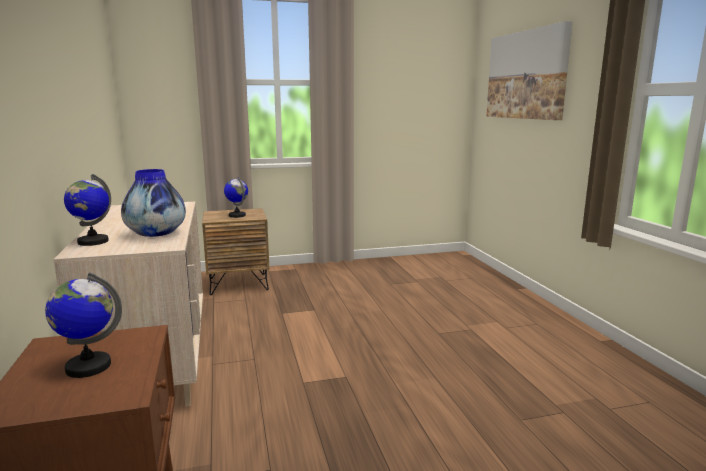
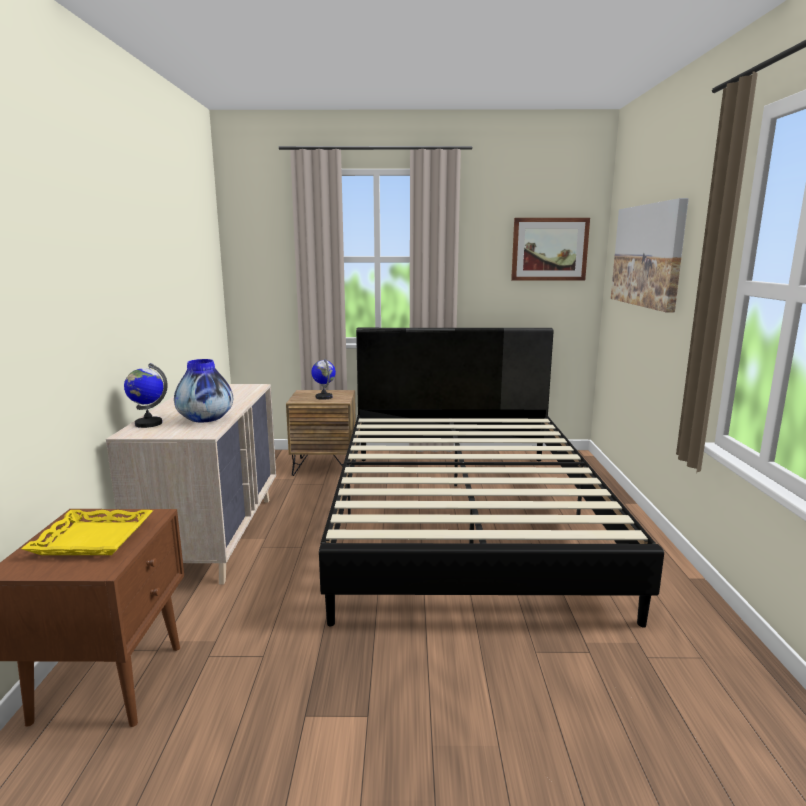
camera: 15 degrees right, 0 degrees up
globe [45,273,122,378] -> yellow tray [21,510,153,555]
none -> black bed [319,328,664,628]
none -> picture [511,218,590,281]

